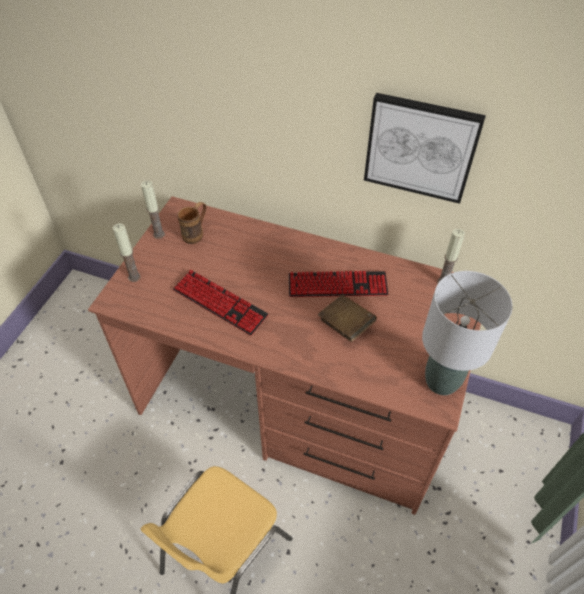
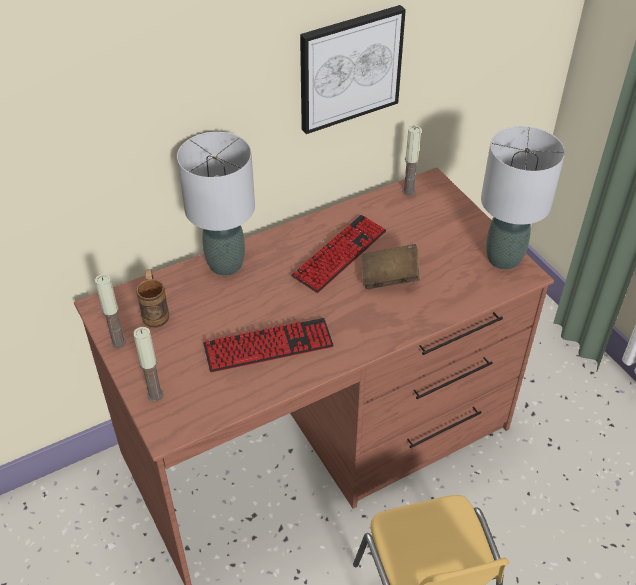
camera: 50 degrees left, 5 degrees down
none -> grey table lamp [177,132,255,276]

